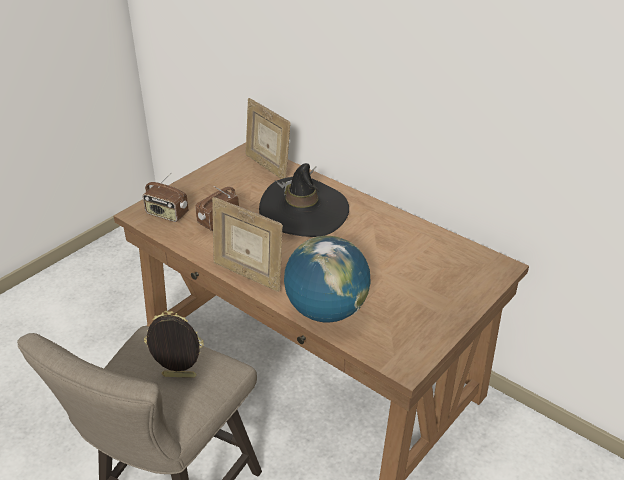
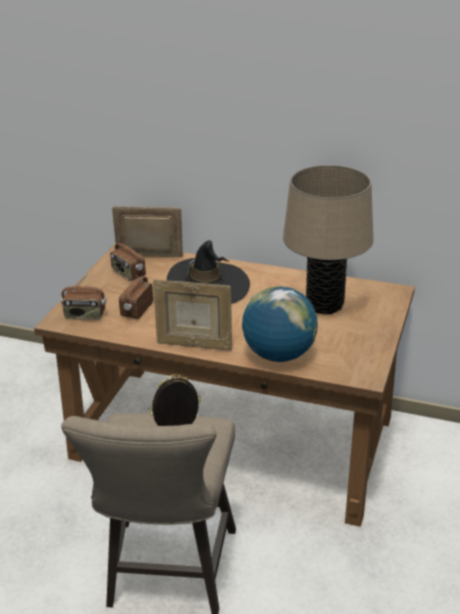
camera: 20 degrees left, 5 degrees down
picture frame [245,98,291,179] -> picture frame turned 150 degrees clockwise [112,206,183,257]
none -> radio [110,237,146,281]
none -> beige table lamp [283,165,373,314]

